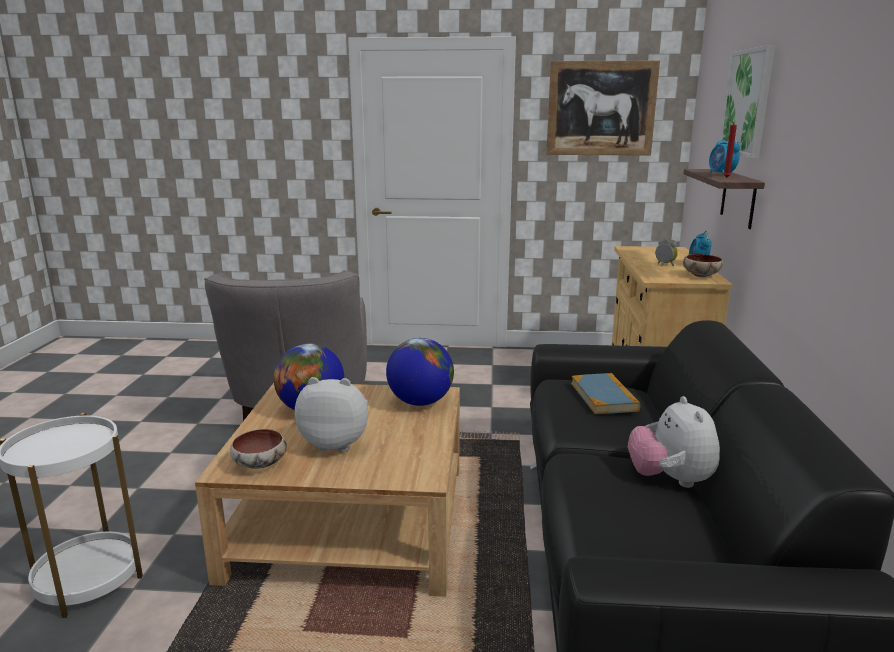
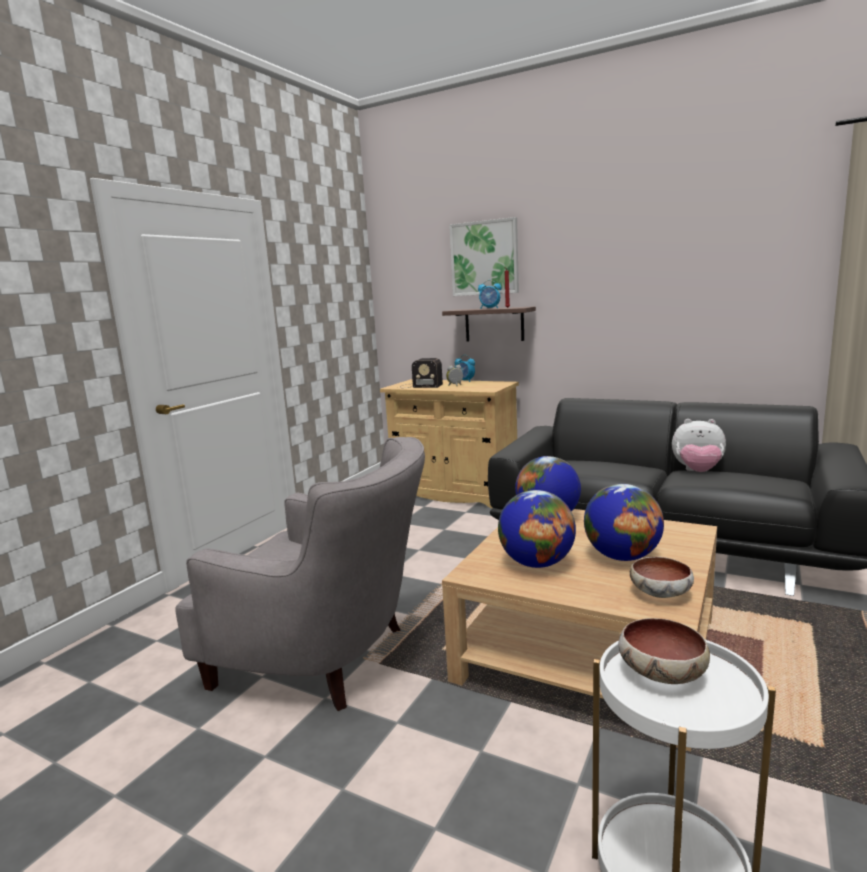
camera: 65 degrees left, 5 degrees down
plush toy [295,377,368,452] -> globe [584,484,664,561]
picture [546,61,660,156] -> none
book [571,373,640,414] -> none
bowl [683,254,723,277] -> bowl moved to [619,618,710,684]
none -> radio [400,358,443,388]

